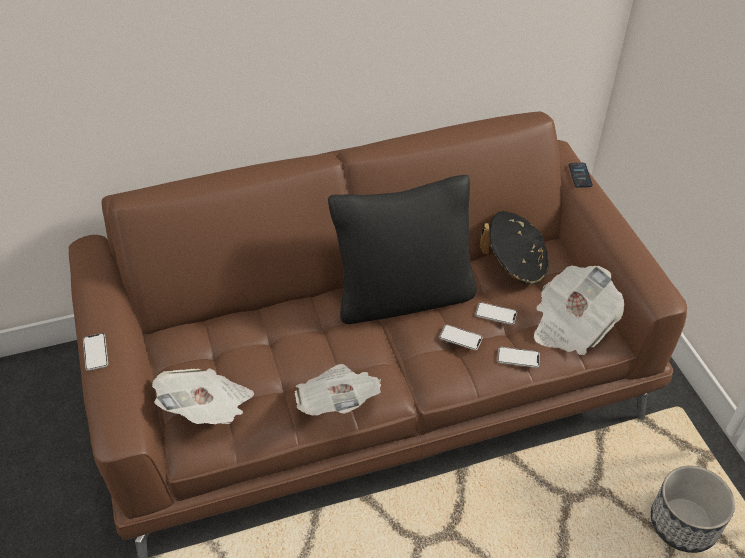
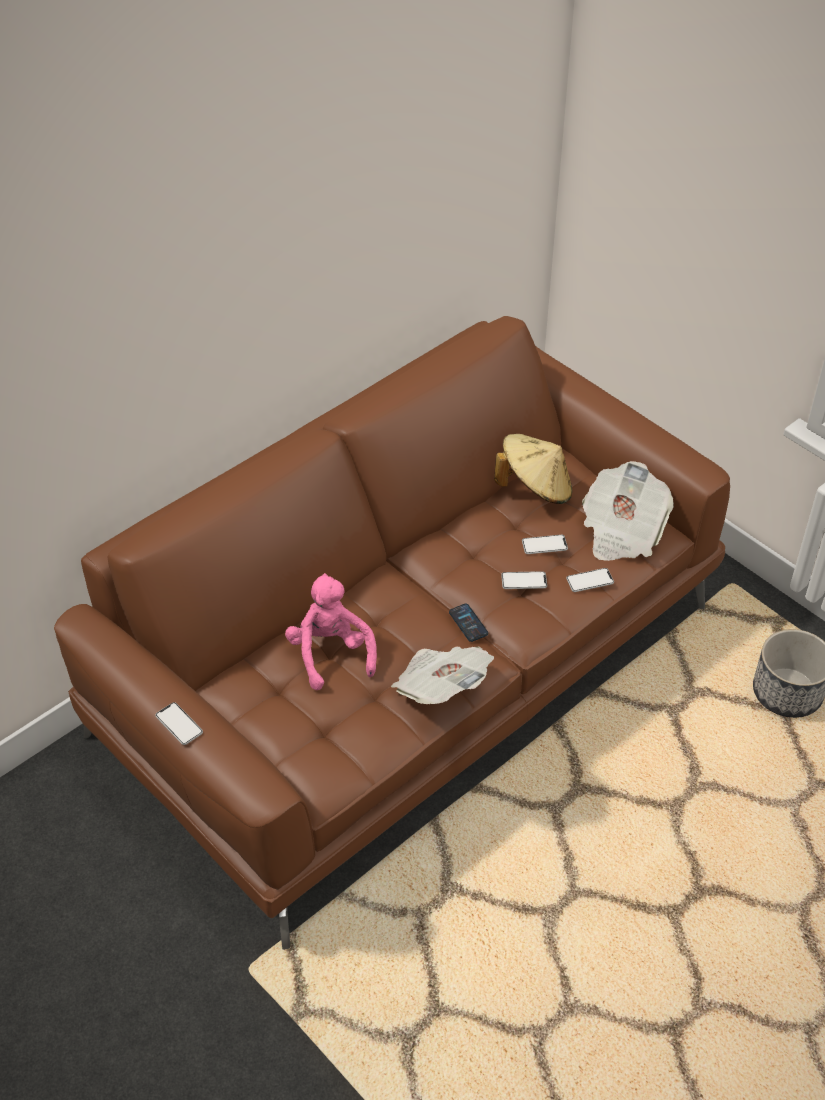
camera: 25 degrees left, 0 degrees up
newspaper [152,369,254,424] -> none
black pillow [328,175,477,324] -> none
black hat [480,211,549,284] -> beige hat [494,434,572,504]
phone [568,163,593,188] -> phone moved to [449,604,488,642]
none -> pink plush toy [285,573,377,690]

